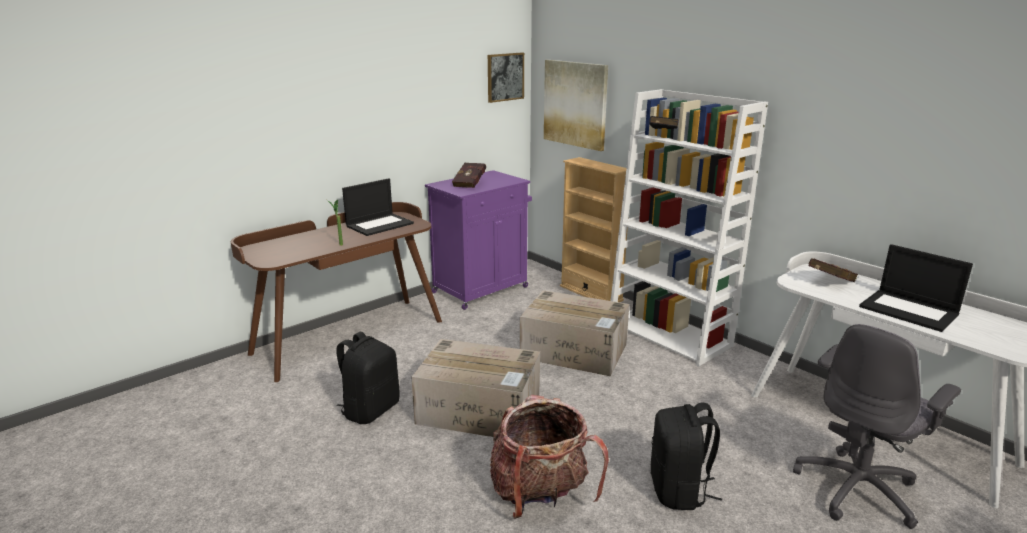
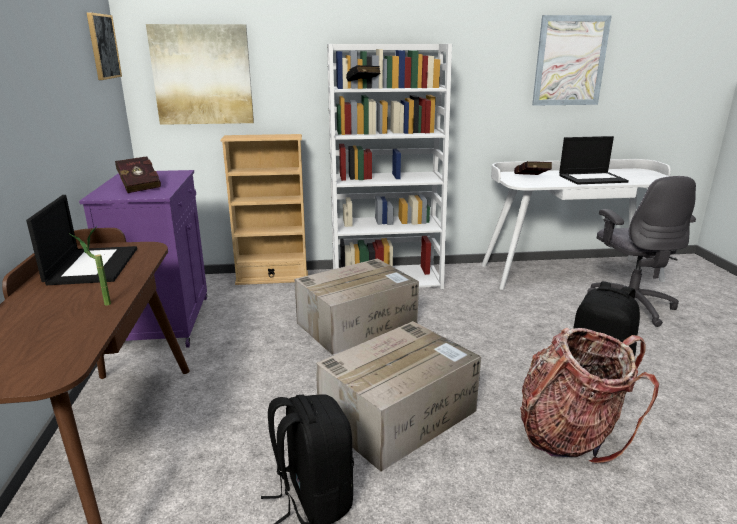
camera: 55 degrees left, 0 degrees up
none -> picture [532,15,612,106]

